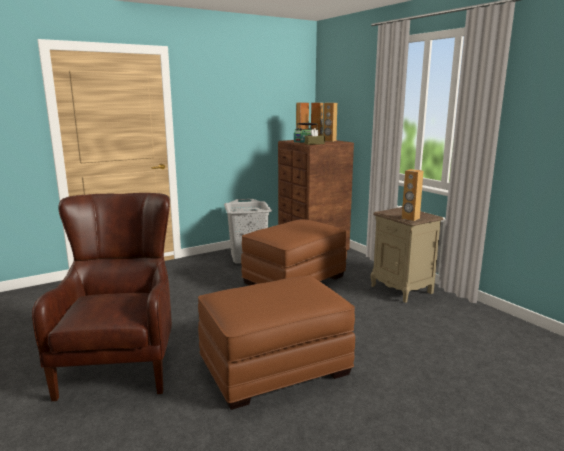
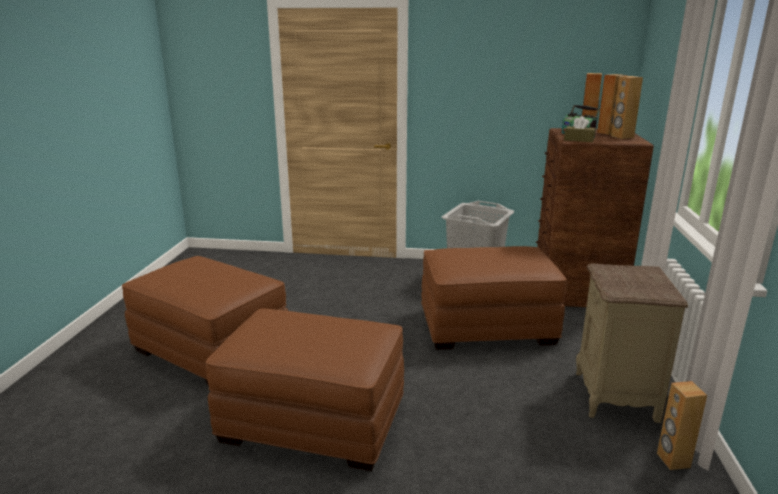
camera: 40 degrees right, 5 degrees up
brown armchair [32,193,172,401] -> brown ottoman [122,256,288,386]
brown speaker [402,169,423,221] -> brown speaker moved to [657,381,707,470]

